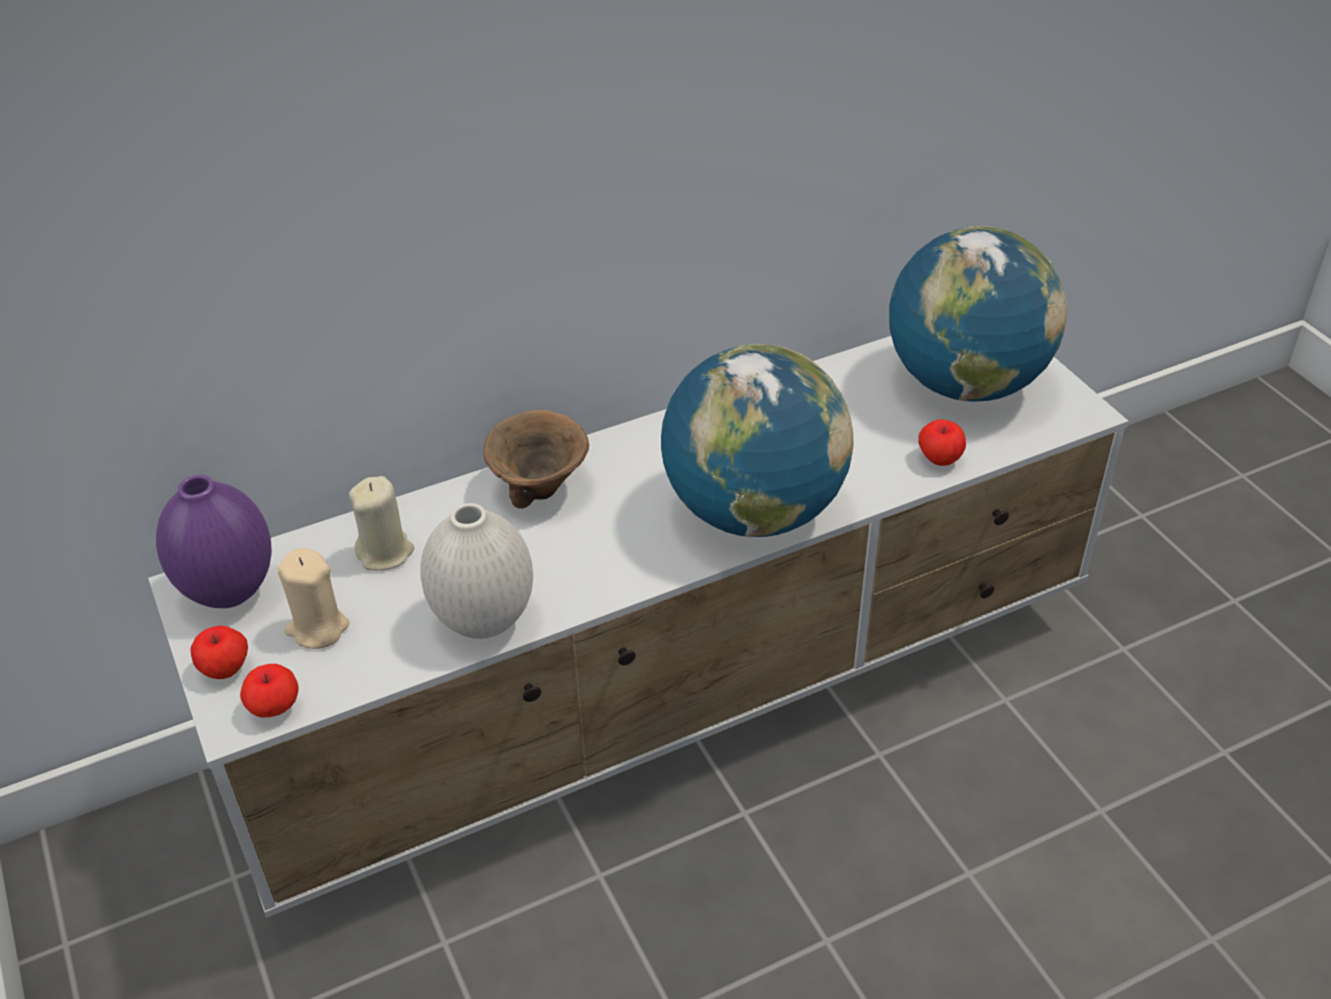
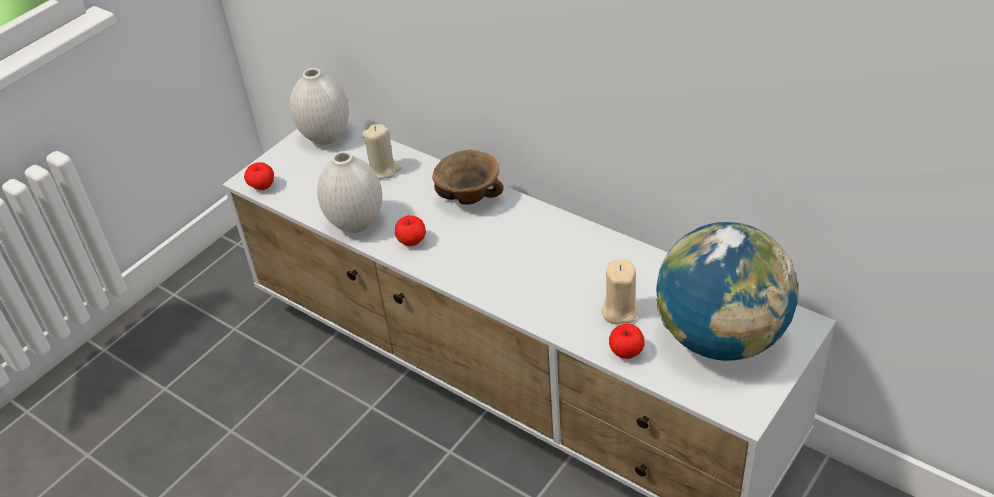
camera: 65 degrees right, 0 degrees up
purple vase [156,475,272,608] -> white vase [290,68,349,145]
apple [190,626,248,679] -> apple moved to [395,215,426,246]
beige candle [278,548,349,649] -> beige candle moved to [601,259,638,324]
globe [661,344,854,537] -> none

